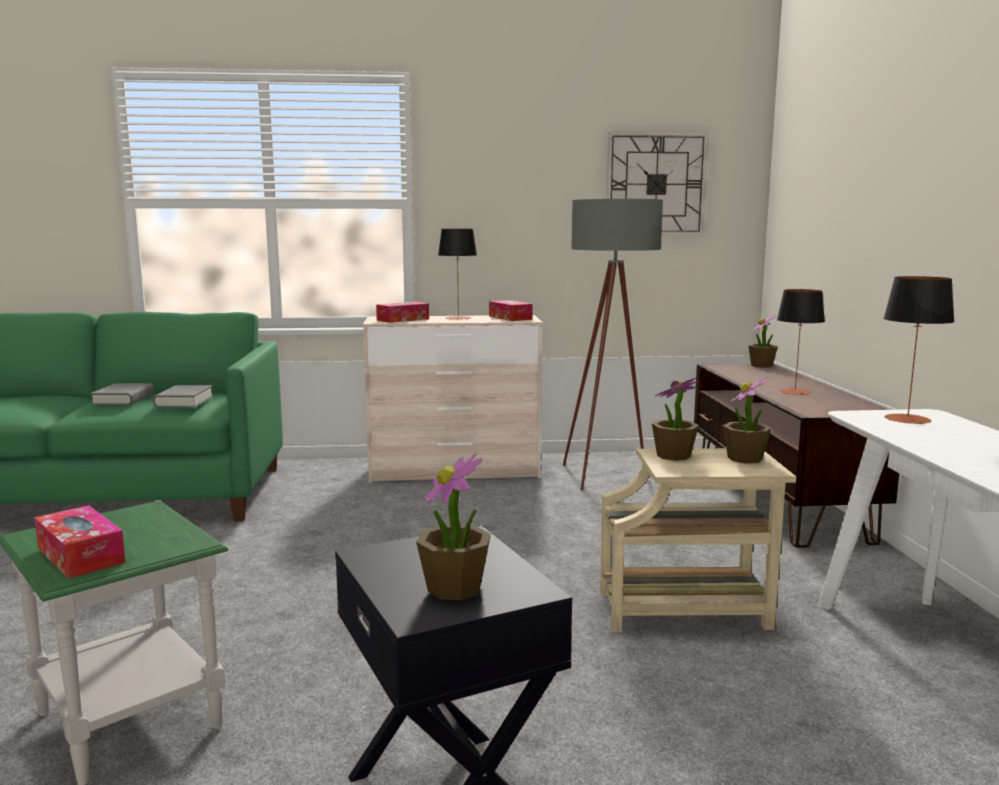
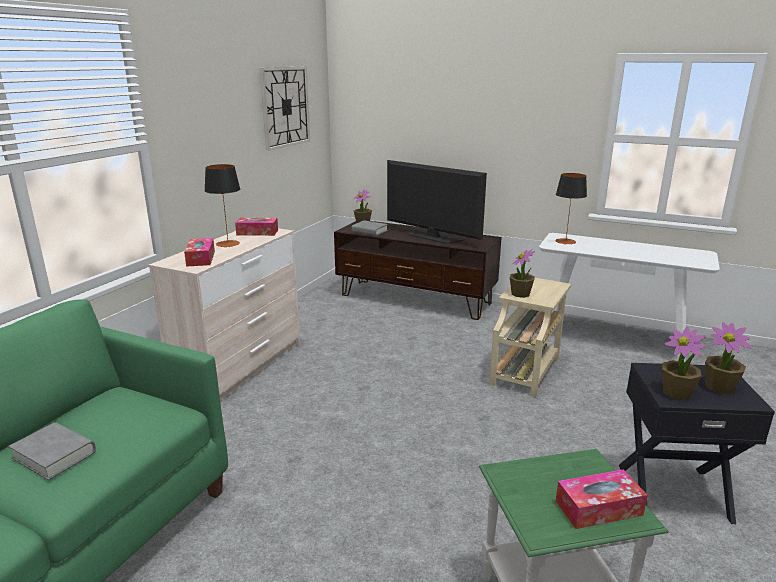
camera: 60 degrees left, 10 degrees up
grey book [153,385,213,408] -> grey book moved to [352,220,388,236]
grey floor lamp [563,199,663,491] -> none
potted plant [723,378,771,463] -> potted plant moved to [662,327,707,400]
table lamp [777,289,825,395] -> television [387,160,487,244]

